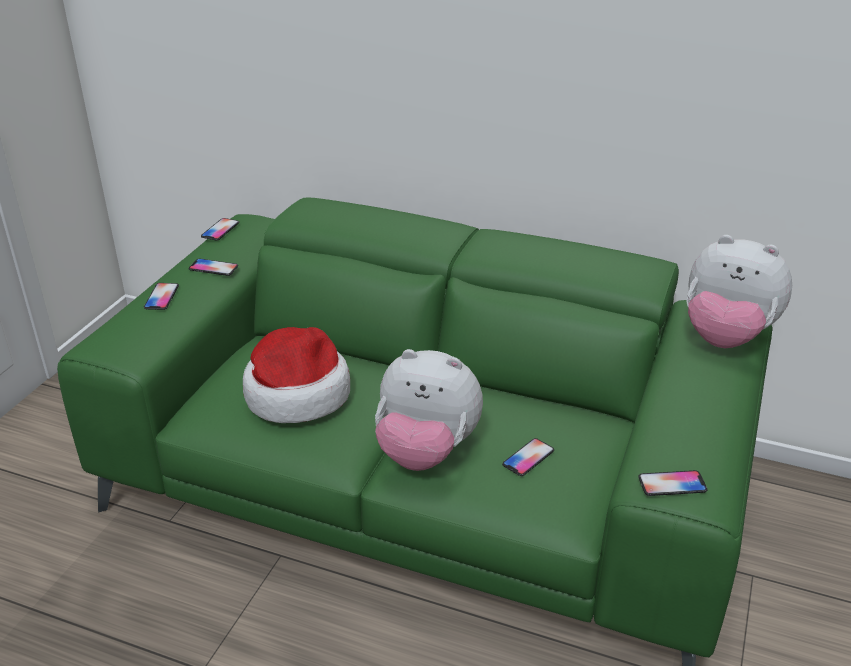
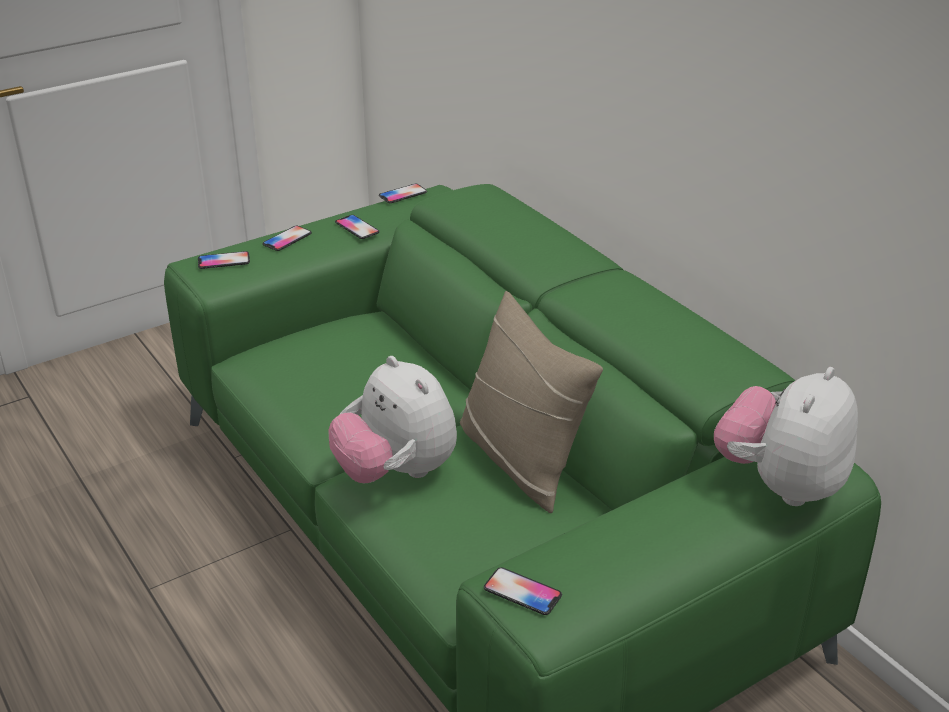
camera: 35 degrees right, 0 degrees up
hat [243,327,350,423] -> none
phone [502,438,554,476] -> phone moved to [198,251,250,269]
plush toy [687,235,792,348] -> plush toy turned 60 degrees clockwise [714,367,858,506]
none -> beige pillow [460,291,603,513]

